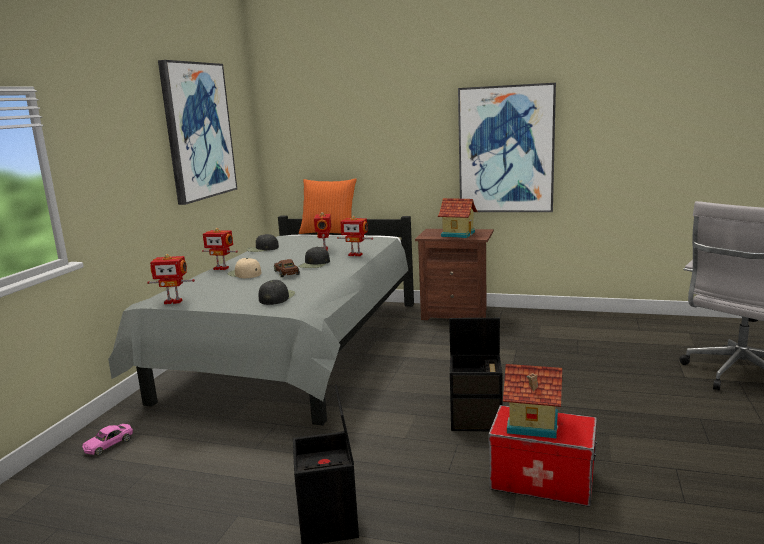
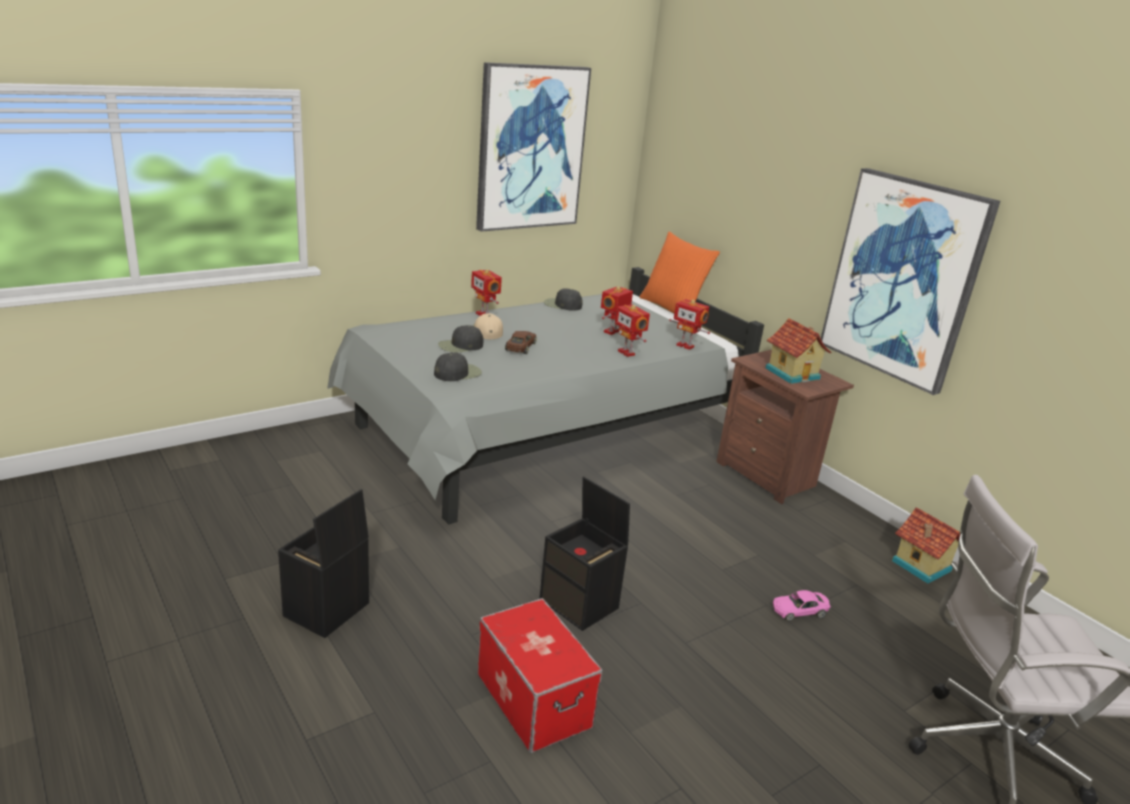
camera: 35 degrees right, 10 degrees up
pink toy car [82,424,133,455] -> pink toy car moved to [773,590,831,621]
toy robot [147,254,195,304] -> toy robot moved to [669,299,710,350]
black cap [298,247,330,268] -> black cap moved to [438,325,483,352]
toy house [503,364,562,438] -> toy house moved to [892,507,960,583]

